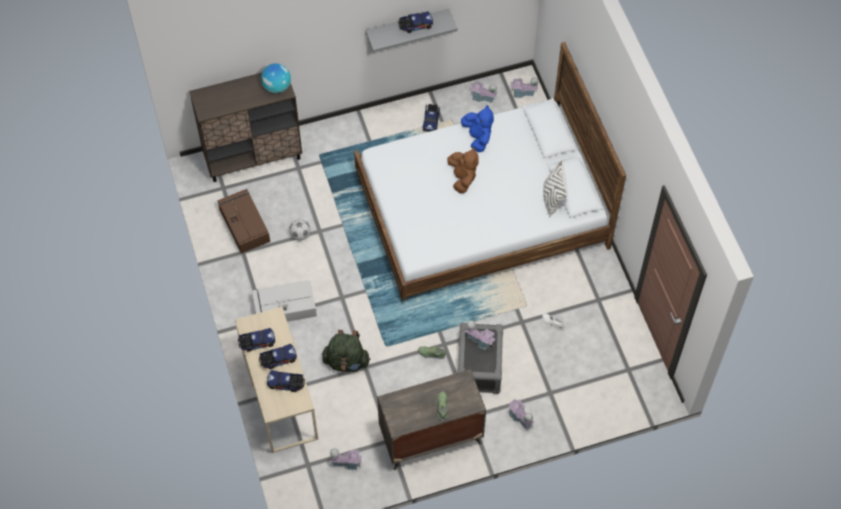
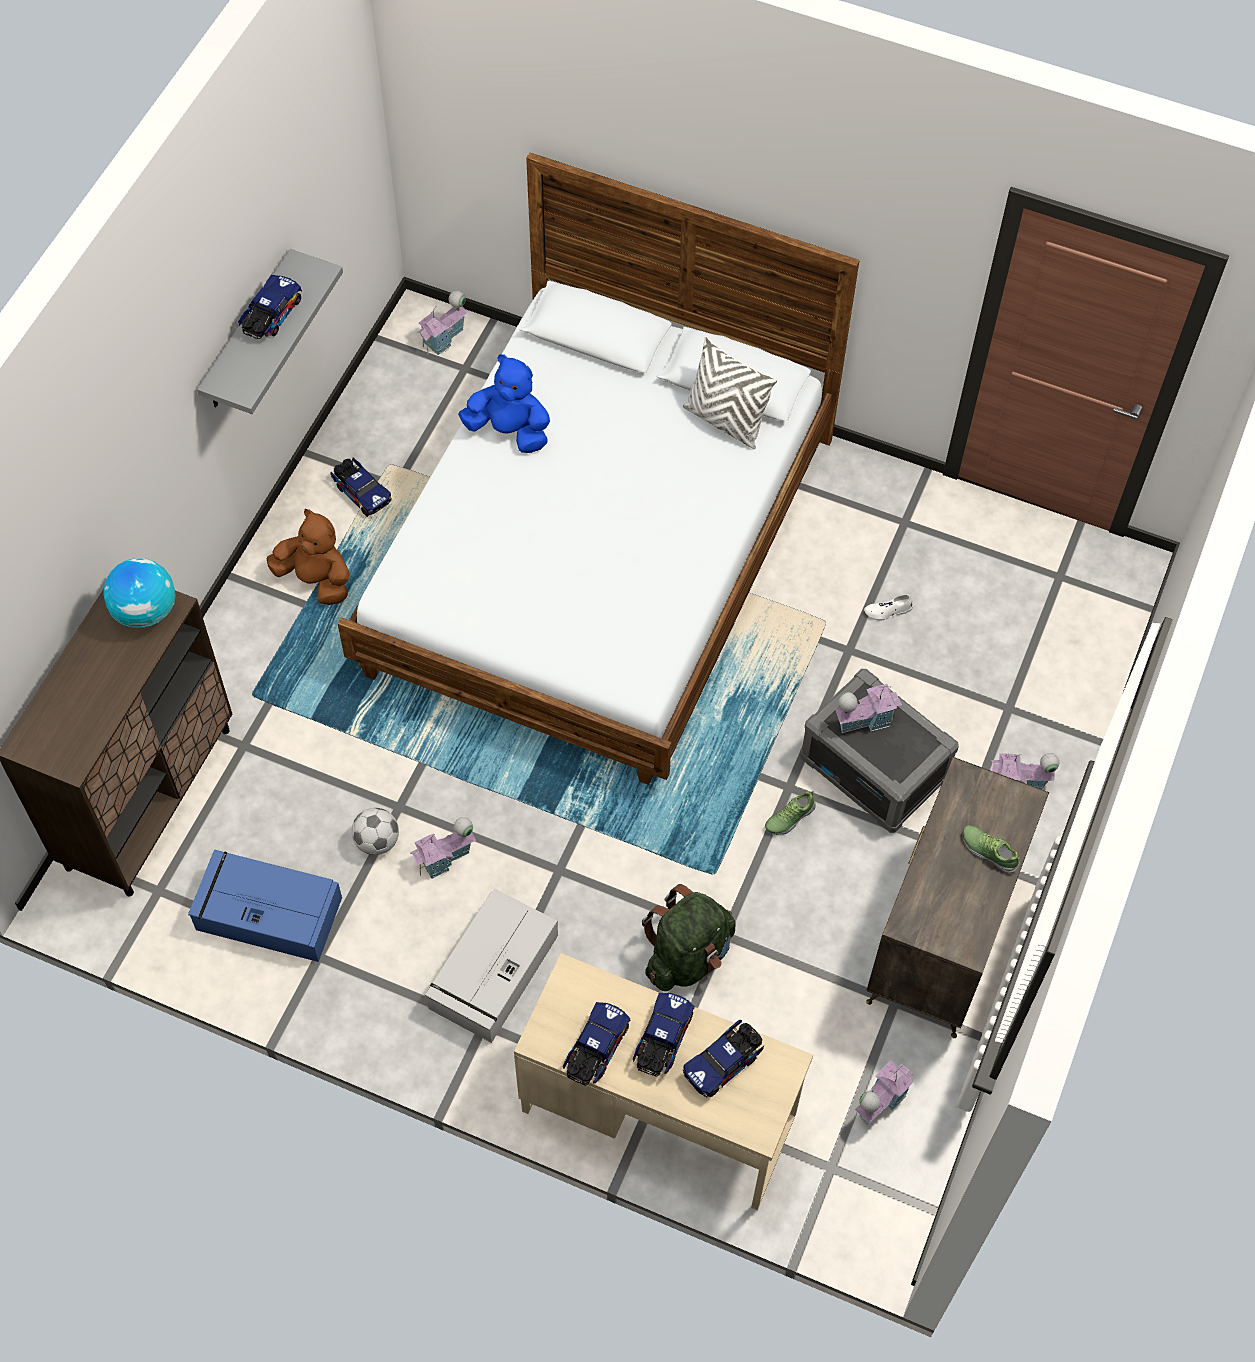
camera: 50 degrees left, 0 degrees up
brown storage box [217,189,270,254] -> blue storage box [188,850,342,962]
brown plush toy [447,147,479,193] -> brown plush toy moved to [266,509,349,605]
toy house [469,81,497,103] -> toy house moved to [410,817,476,879]

